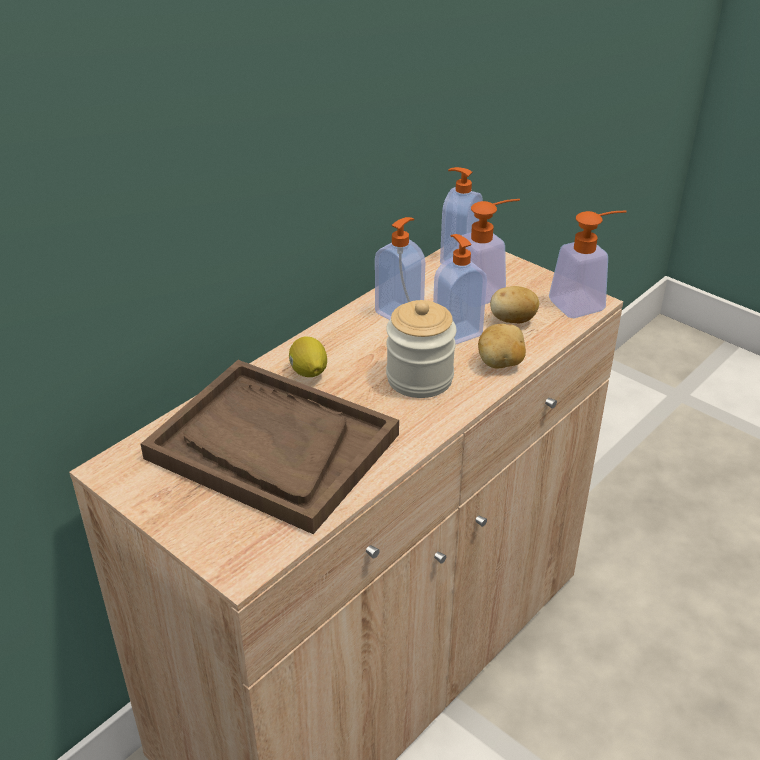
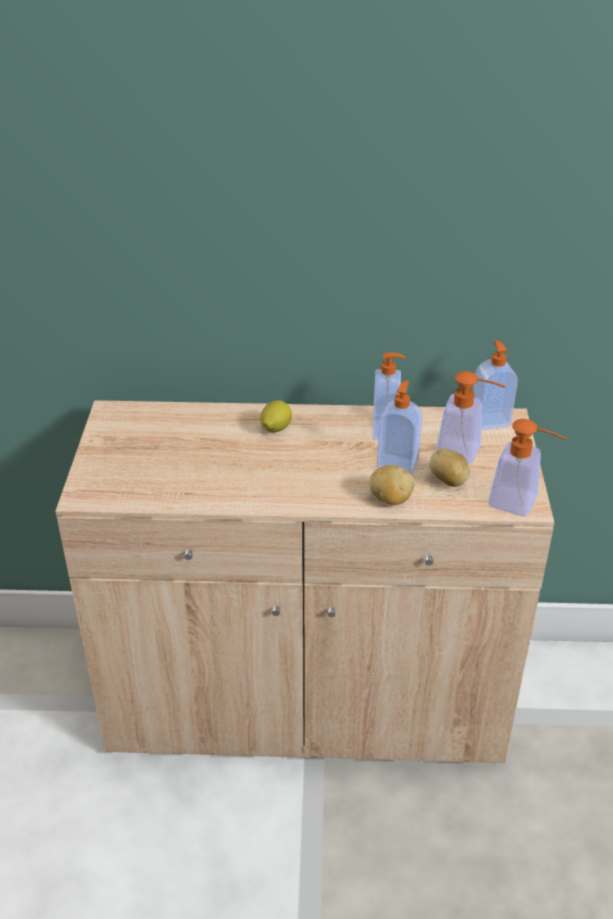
camera: 50 degrees right, 0 degrees up
brown tray [141,360,399,534] -> none
jar [386,300,457,398] -> none

